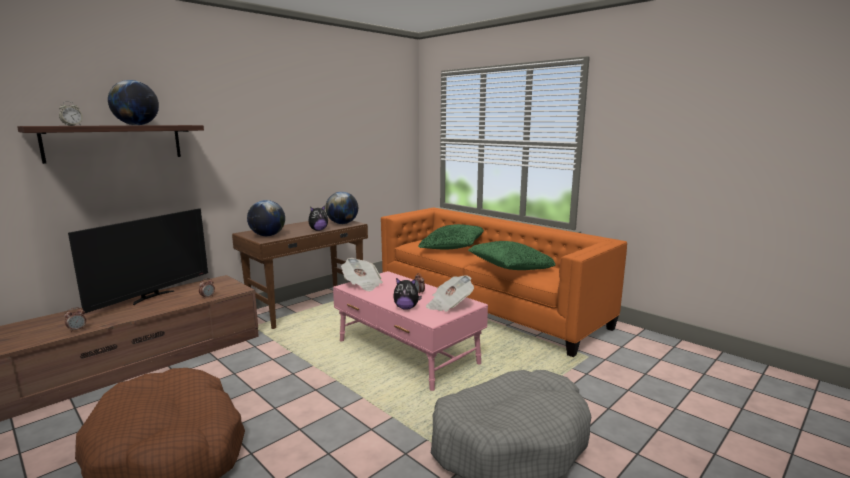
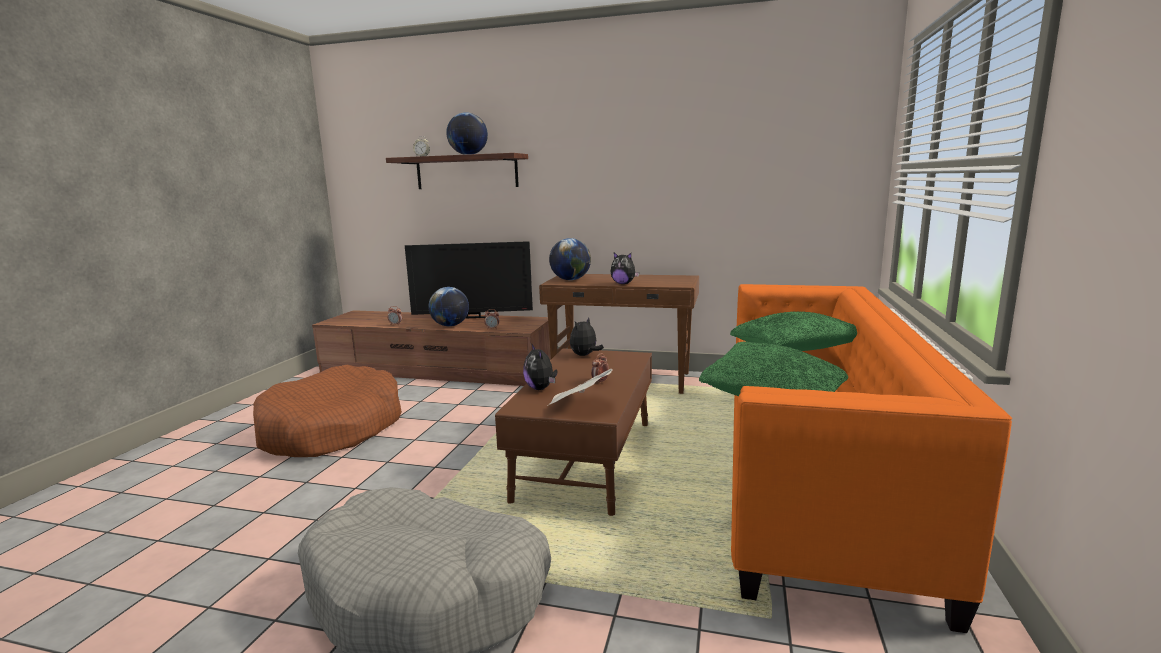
camera: 60 degrees right, 0 degrees up
globe [326,192,358,224] -> globe moved to [428,287,469,326]
pink coffee table [333,271,488,391] -> brown coffee table [495,348,652,516]
newspaper [341,258,383,292] -> plush toy [570,317,604,356]

